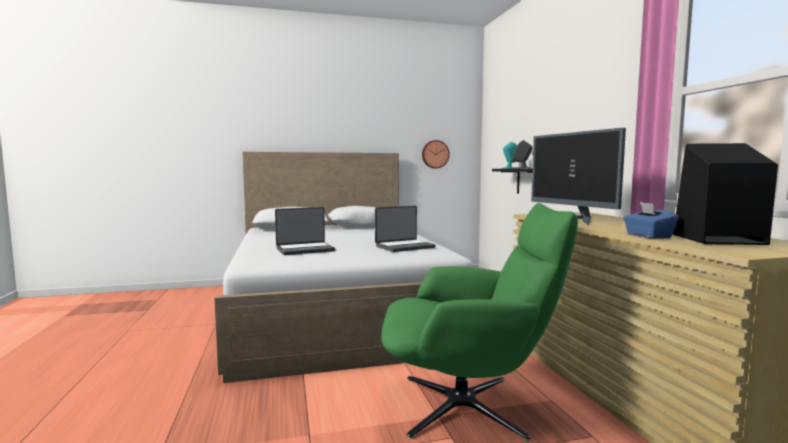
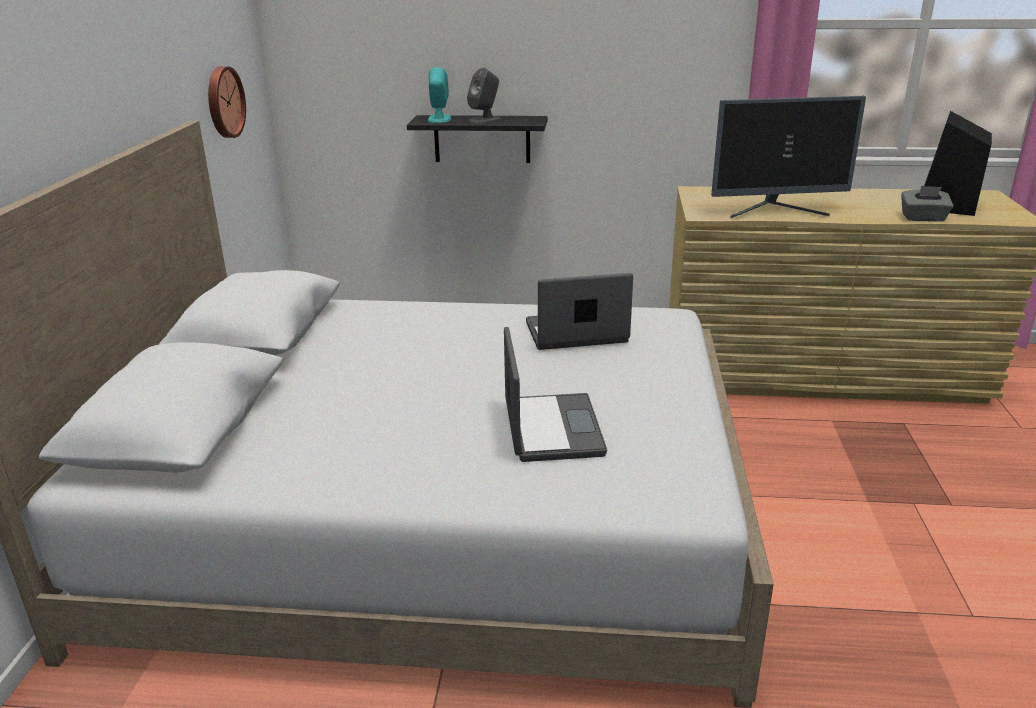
camera: 70 degrees left, 20 degrees up
laptop [375,206,436,252] -> laptop turned 90 degrees counterclockwise [526,273,633,350]
green armchair [381,203,578,441] -> none
blue tissue box [623,202,678,238] -> grey tissue box [901,186,954,222]

